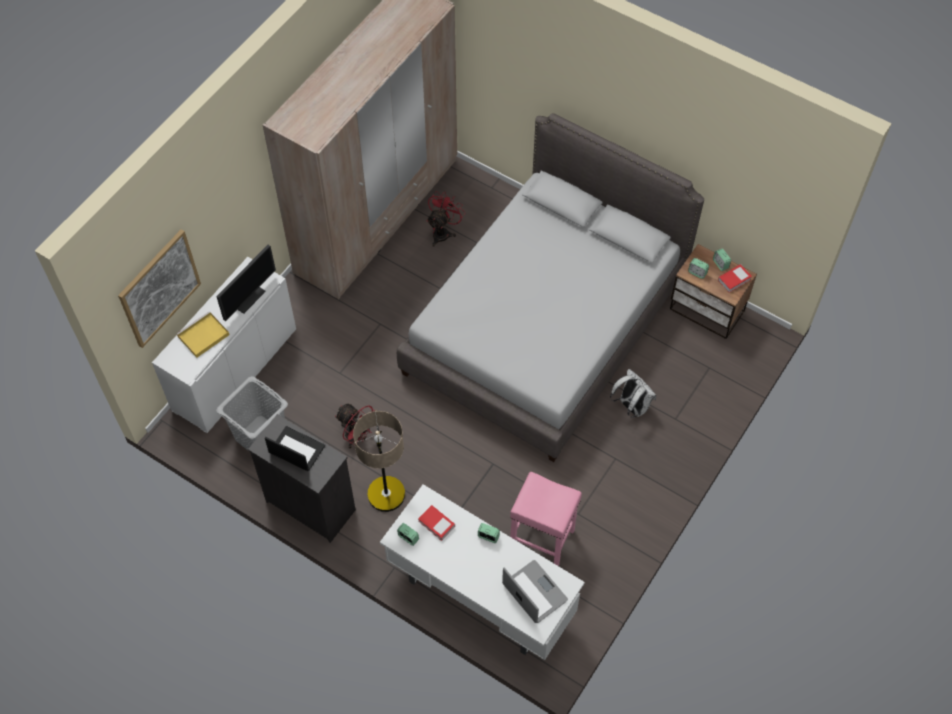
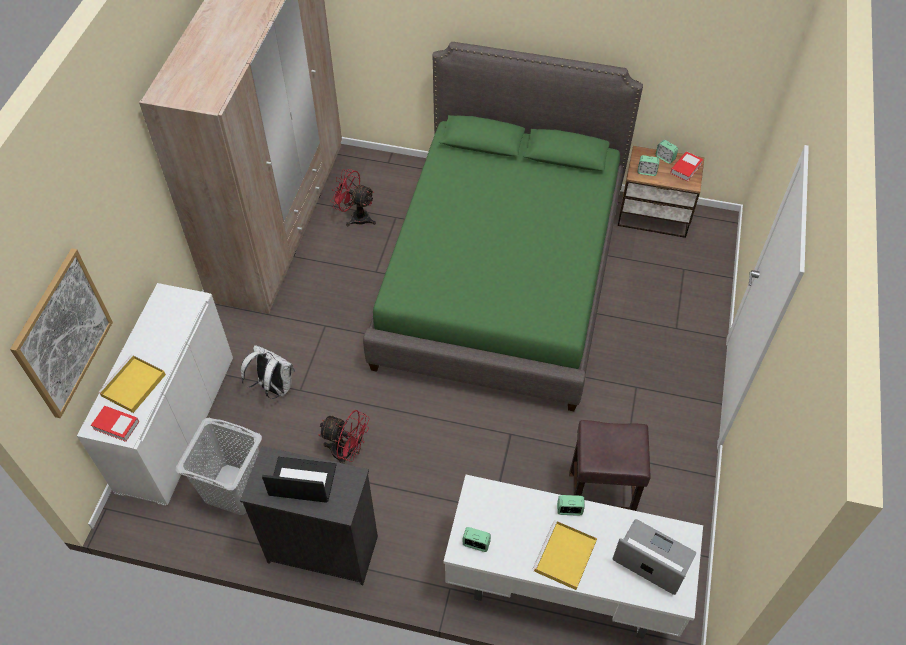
camera: 20 degrees left, 5 degrees down
monitor [216,245,276,321] -> none
floor lamp [353,410,405,512] -> none
grey bed [397,113,704,462] -> green bed [363,42,643,411]
book [418,505,455,541] -> book moved to [91,406,139,442]
red fan [426,191,465,247] -> red fan turned 75 degrees counterclockwise [330,169,376,226]
pink stool [510,472,582,566] -> brown stool [569,420,650,511]
white backpack [610,369,656,418] -> white backpack moved to [241,345,295,399]
none -> yellow tray [533,520,597,590]

